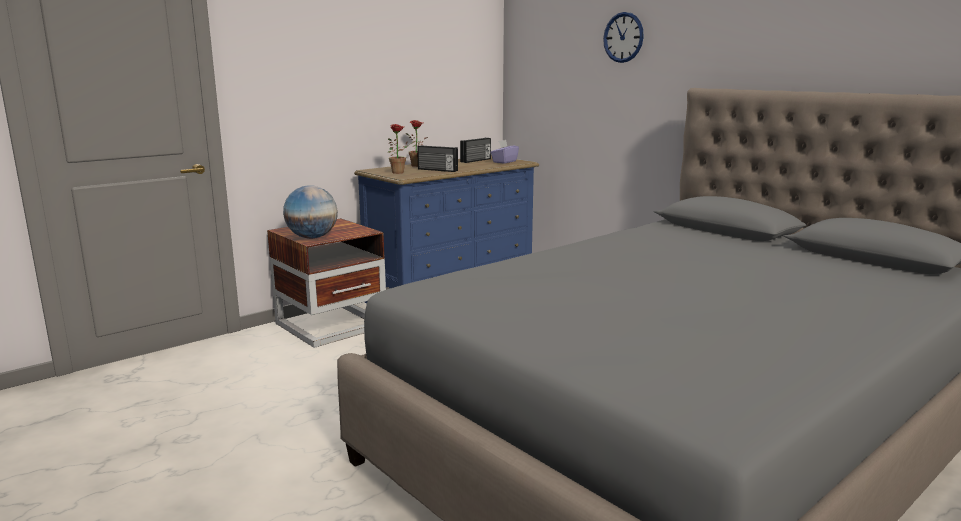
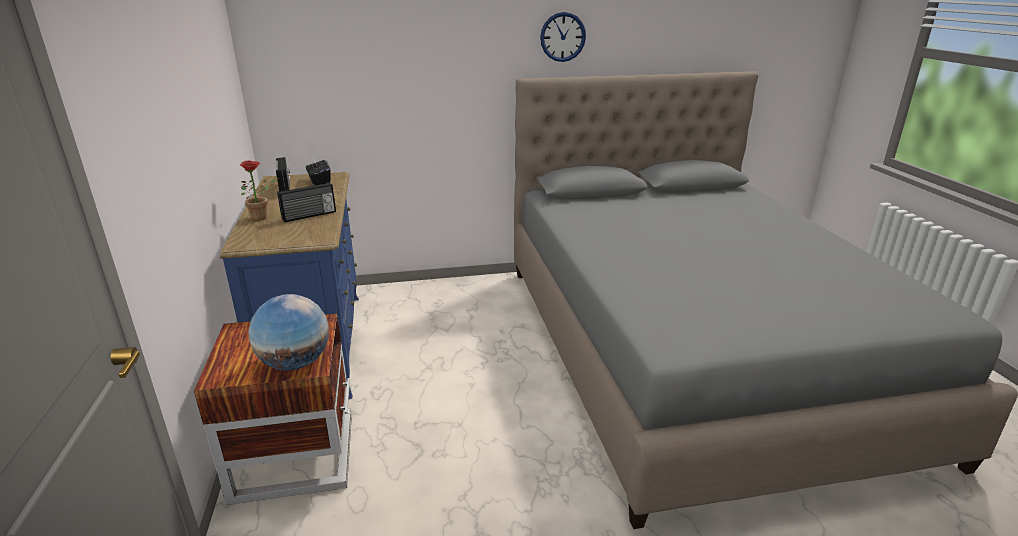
camera: 60 degrees left, 10 degrees up
potted plant [388,124,415,174] -> none
purple tissue box [490,140,519,164] -> black tissue box [306,156,331,185]
wall clock [603,12,644,63] -> wall clock moved to [540,12,586,62]

